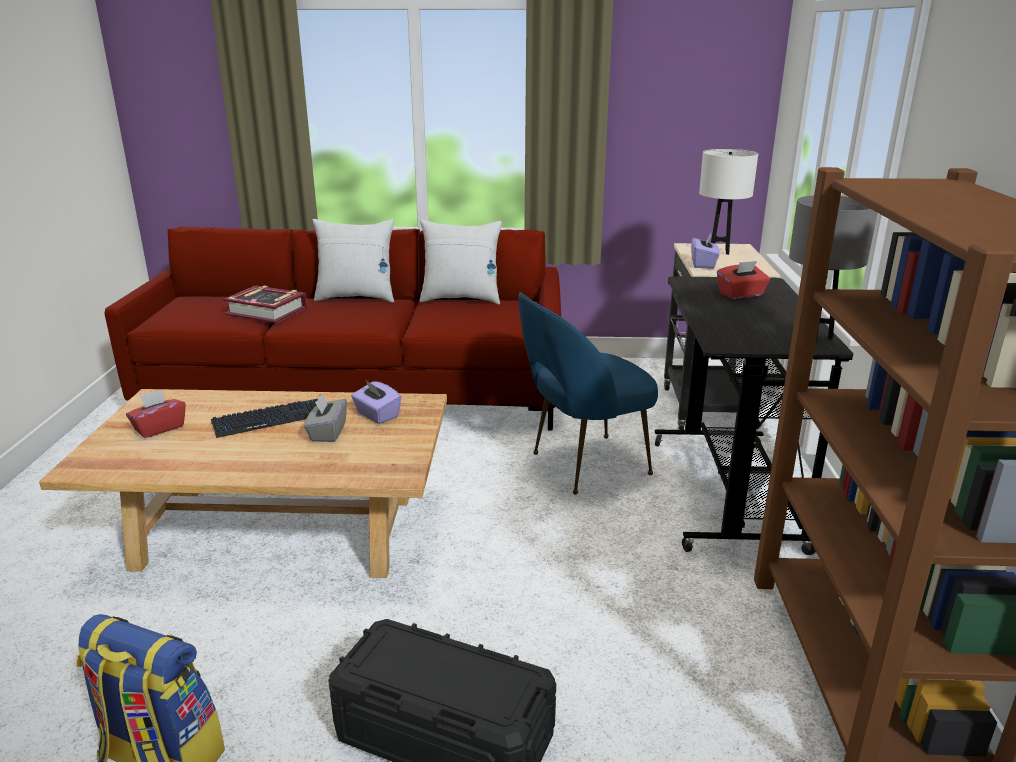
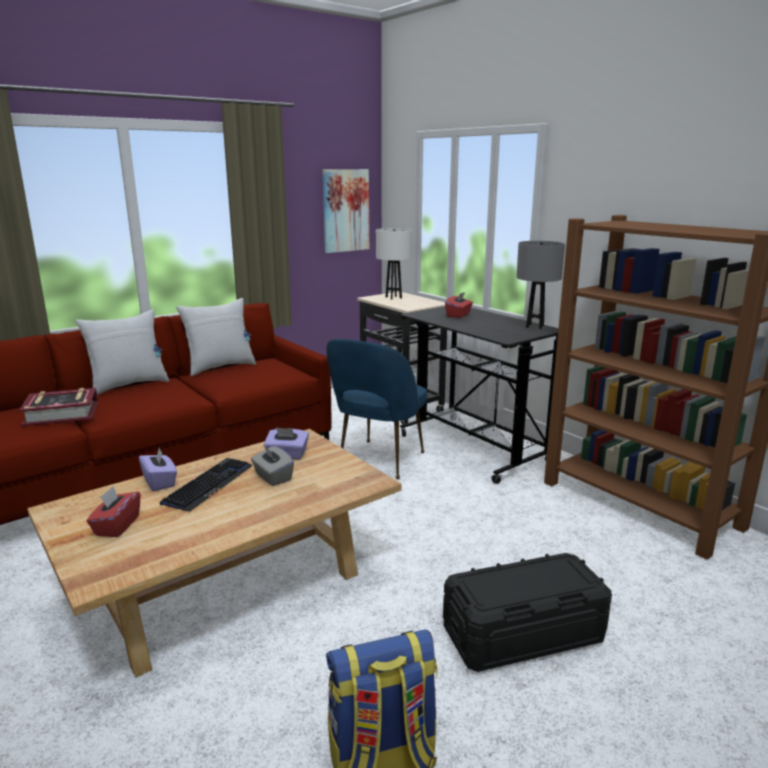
camera: 40 degrees left, 5 degrees down
purple tissue box [691,233,720,269] -> purple tissue box moved to [139,448,177,491]
none -> picture [323,169,369,253]

